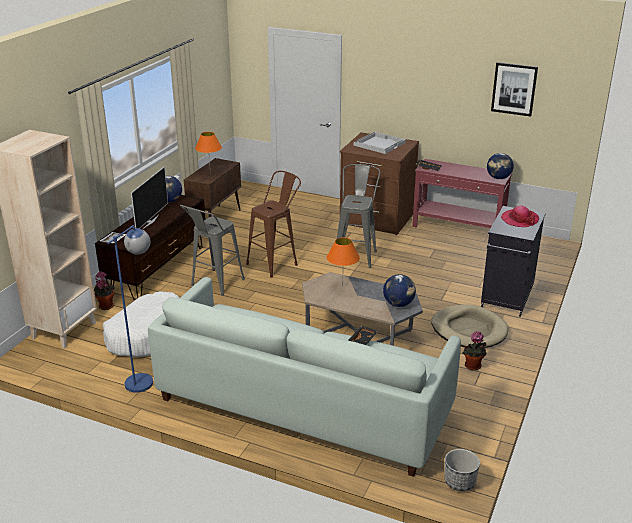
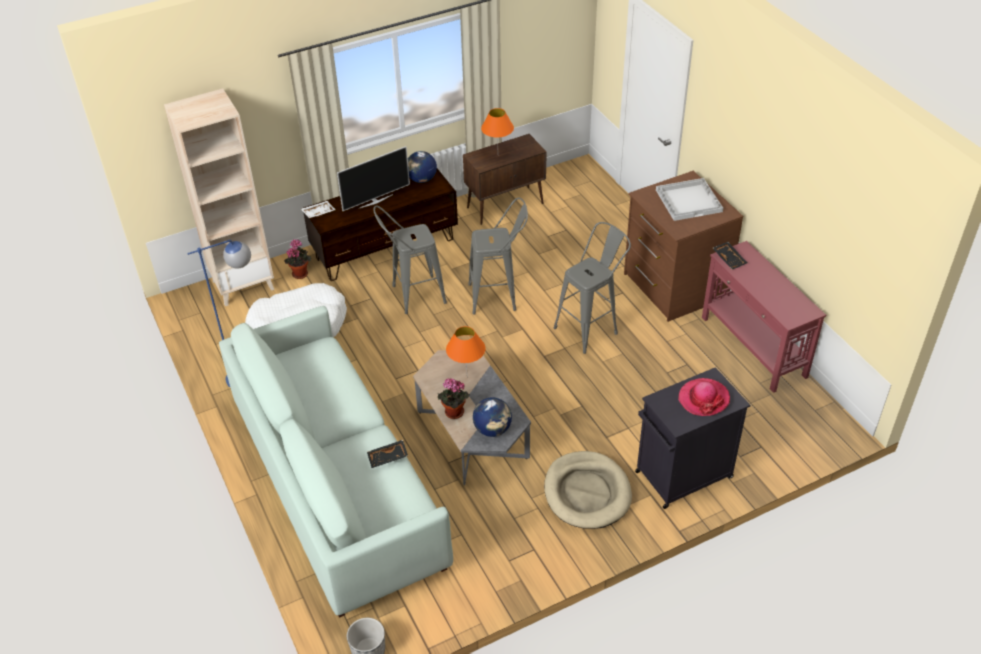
camera: 40 degrees right, 15 degrees up
brown stool [246,171,301,278] -> grey stool [468,197,528,315]
potted plant [462,331,487,370] -> potted plant moved to [438,378,469,419]
globe [487,153,514,179] -> none
picture [491,62,538,117] -> none

